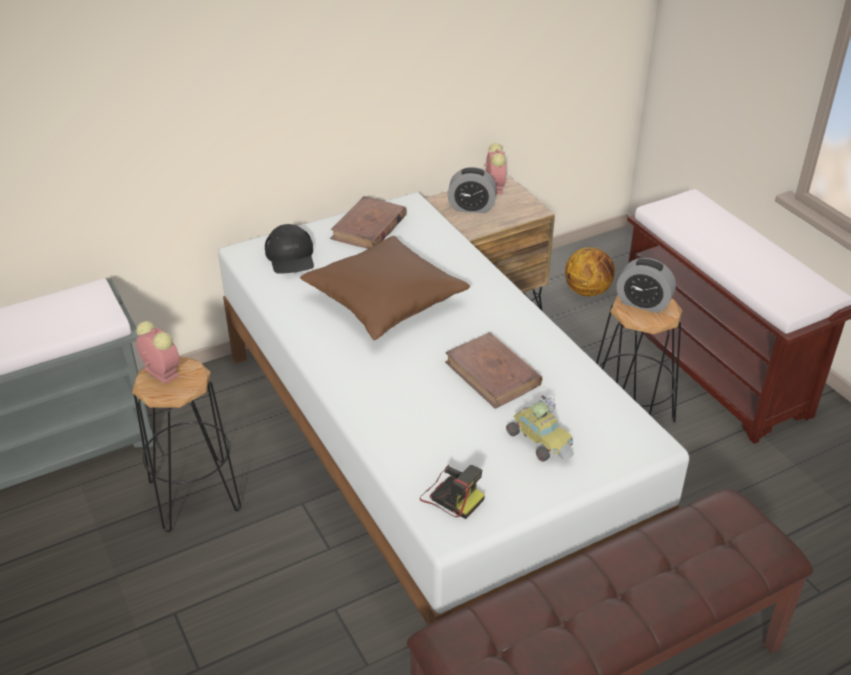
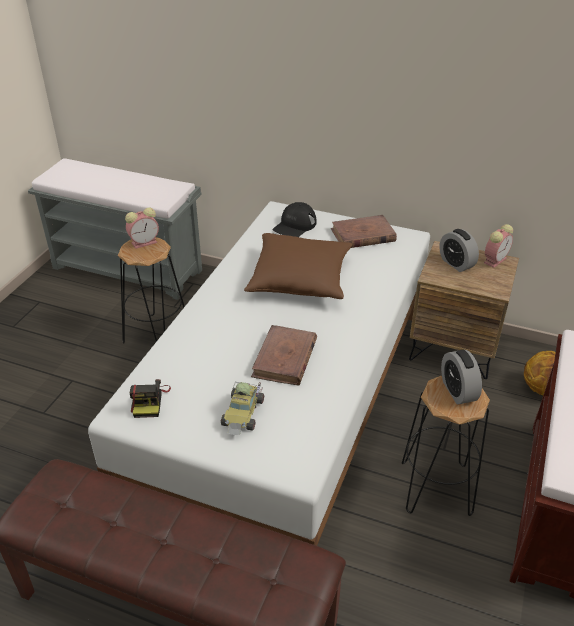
camera: 50 degrees right, 0 degrees up
alarm clock [136,321,180,384] -> alarm clock turned 60 degrees clockwise [125,208,159,249]

